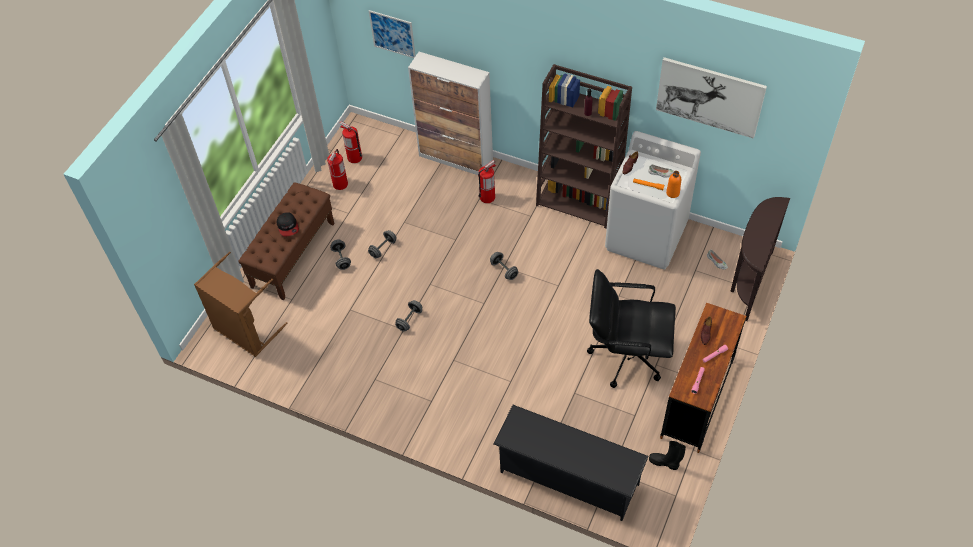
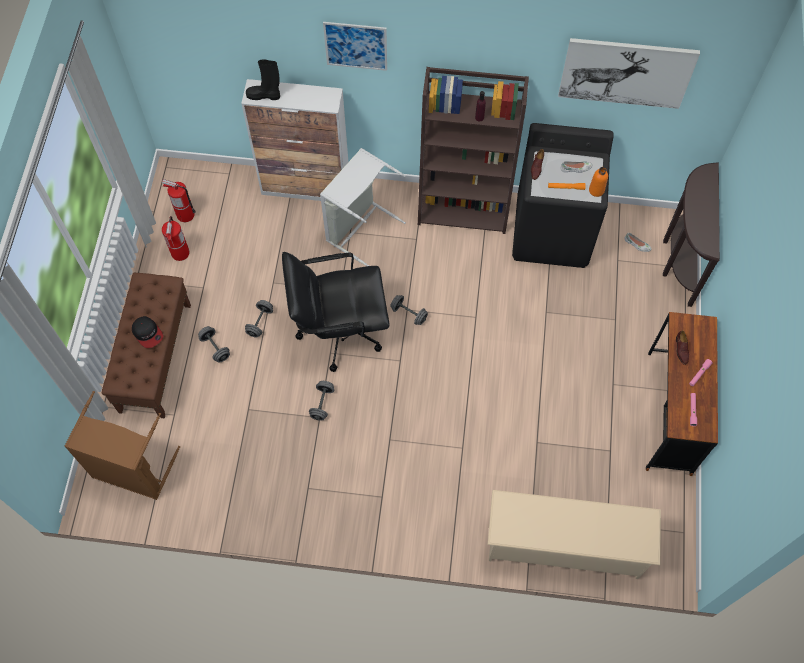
camera: 20 degrees left, 10 degrees up
picture [369,10,415,58] -> picture moved to [323,22,387,71]
fire extinguisher [478,160,496,203] -> grey laundry basket [320,148,406,266]
black shoe rack [494,405,648,521] -> beige shoe rack [488,490,661,579]
black office chair [587,269,676,388] -> black office chair moved to [282,252,389,372]
white washing machine [605,131,701,269] -> black washing machine [512,123,614,268]
black boot [649,441,686,470] -> black boot moved to [246,59,280,100]

